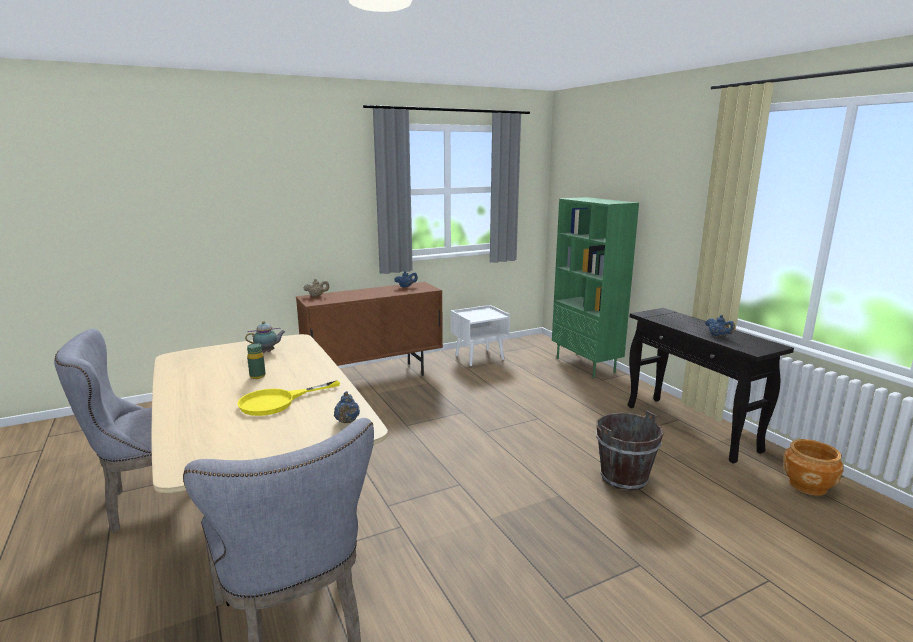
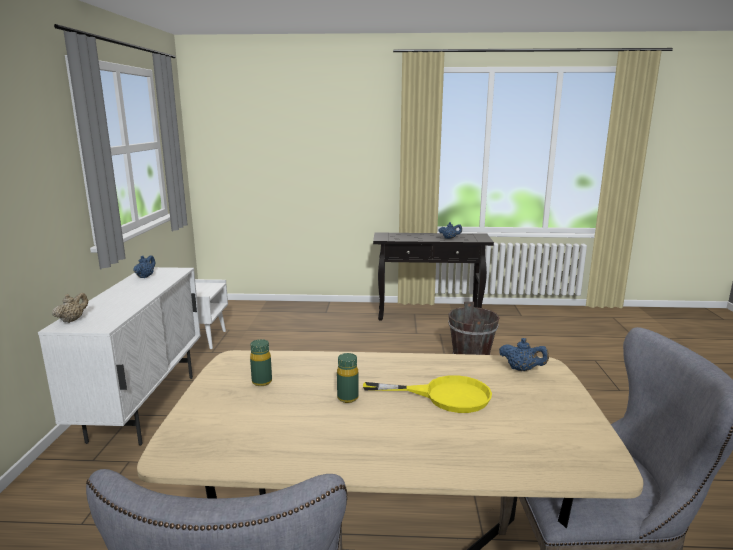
camera: 60 degrees left, 0 degrees up
yellow frying pan [237,380,340,416] -> yellow frying pan turned 75 degrees counterclockwise [363,375,492,413]
teapot [245,321,286,353] -> green bottle [250,339,272,386]
brown cabinet [296,282,443,376] -> white cabinet [38,267,201,446]
green bookcase [552,197,639,378] -> none
brown planter [784,439,844,496] -> none

